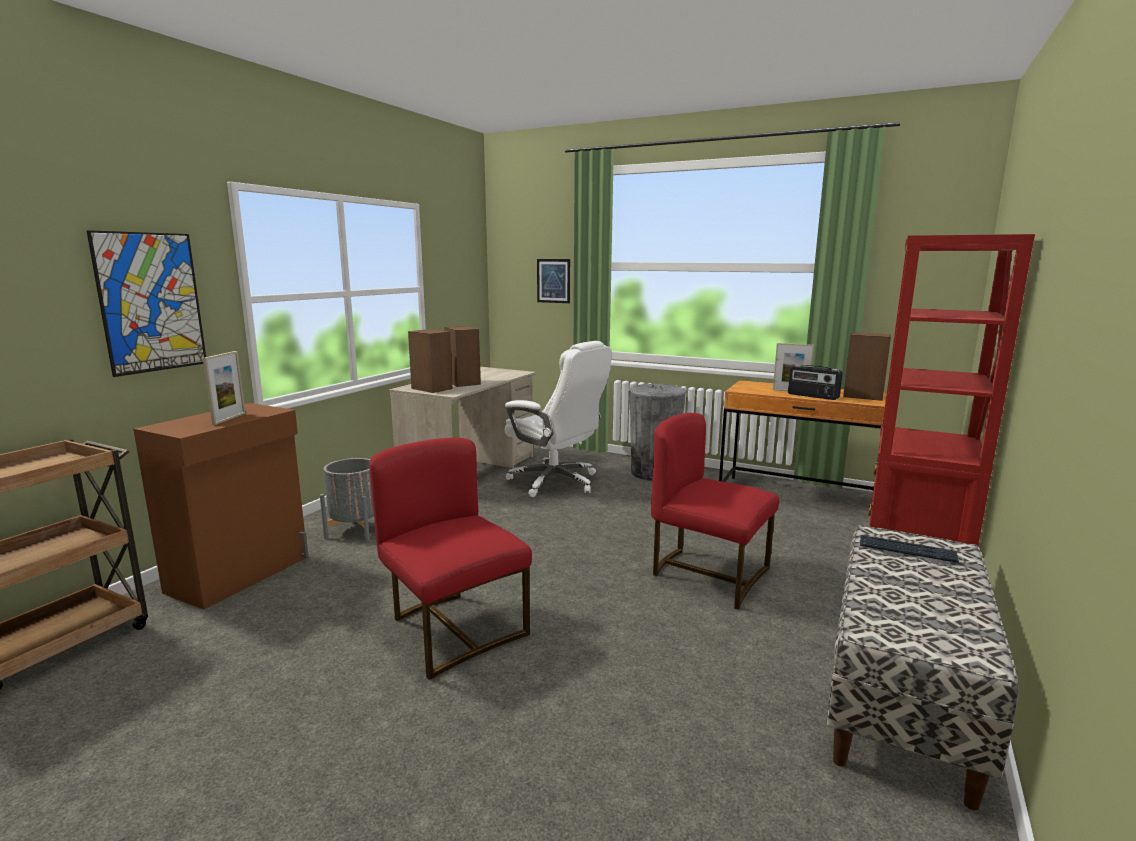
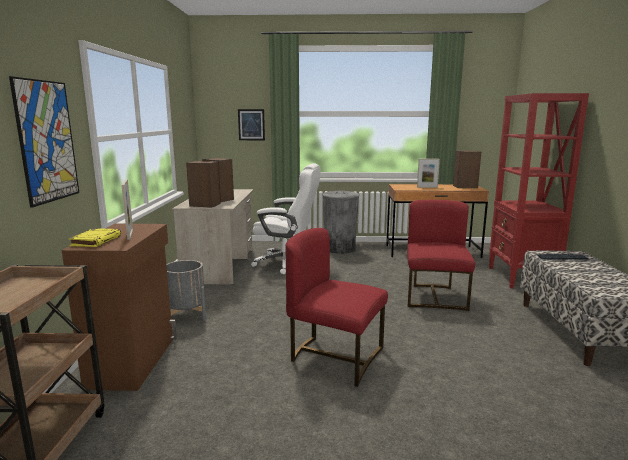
camera: 25 degrees left, 0 degrees up
red chair [651,413,779,610] -> red chair turned 90 degrees clockwise [407,200,475,311]
radio [788,365,843,400] -> none
none -> yellow book [69,228,121,247]

